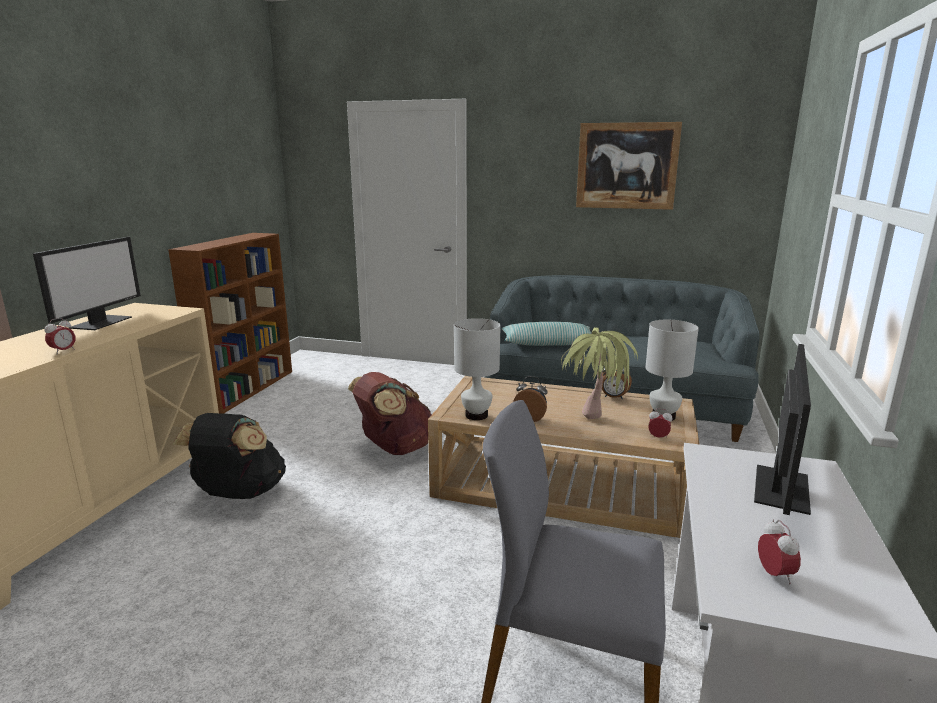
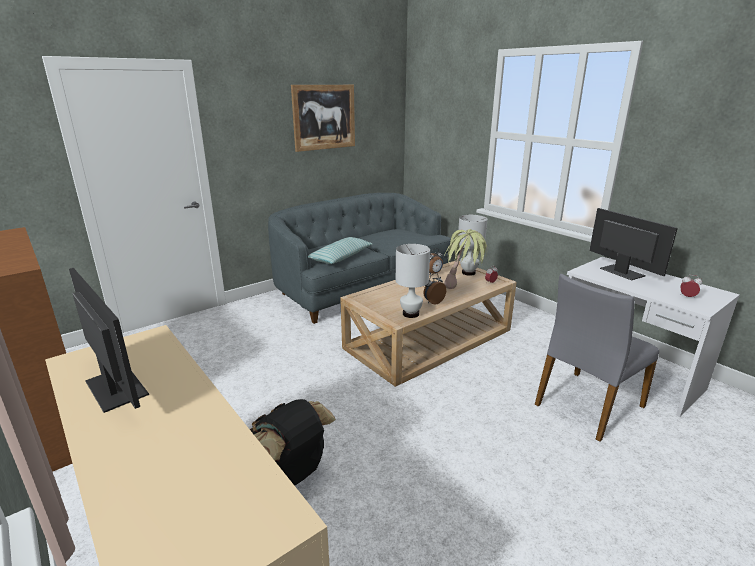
camera: 55 degrees left, 5 degrees up
alarm clock [44,318,75,353] -> none
brown backpack [348,372,432,455] -> none

